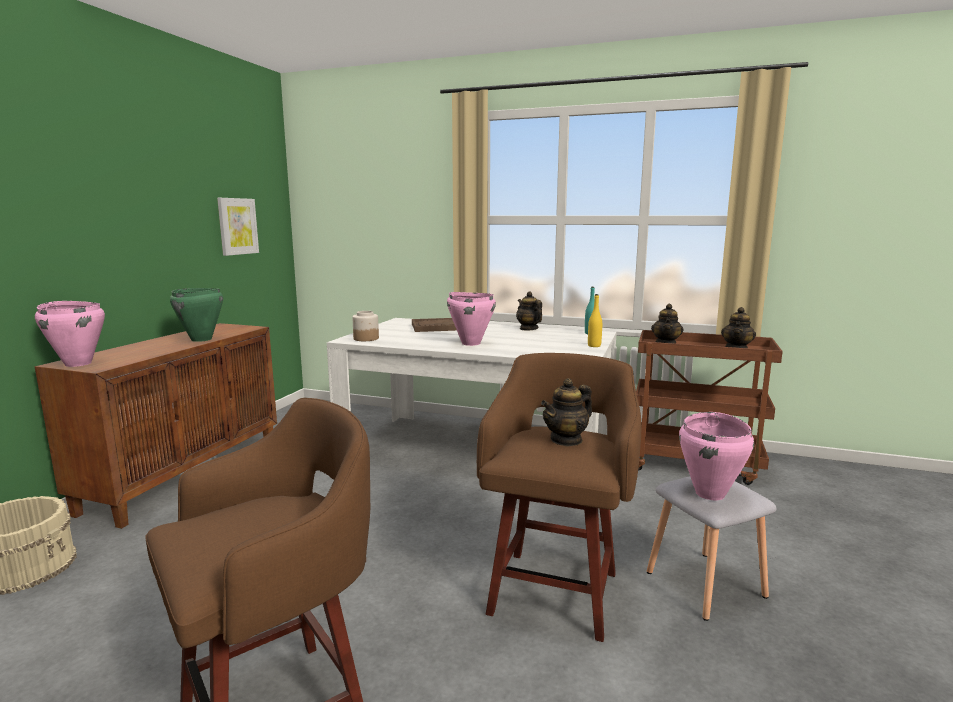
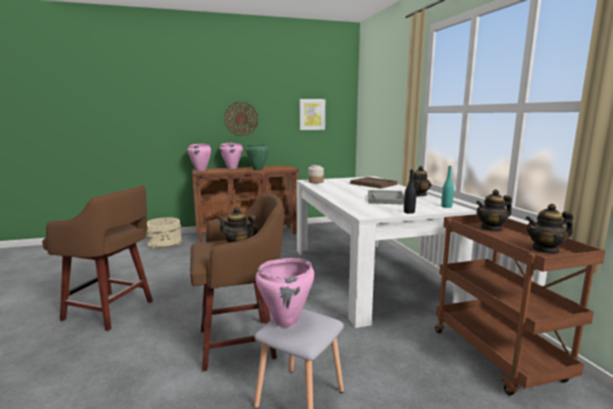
camera: 55 degrees right, 0 degrees up
pink cooking pot [447,292,496,346] -> pink cooking pot moved to [220,143,243,169]
yellow bottle [588,294,602,347] -> black bottle [404,169,416,214]
none -> wall clock [224,102,258,136]
none -> grey tray [368,190,404,205]

